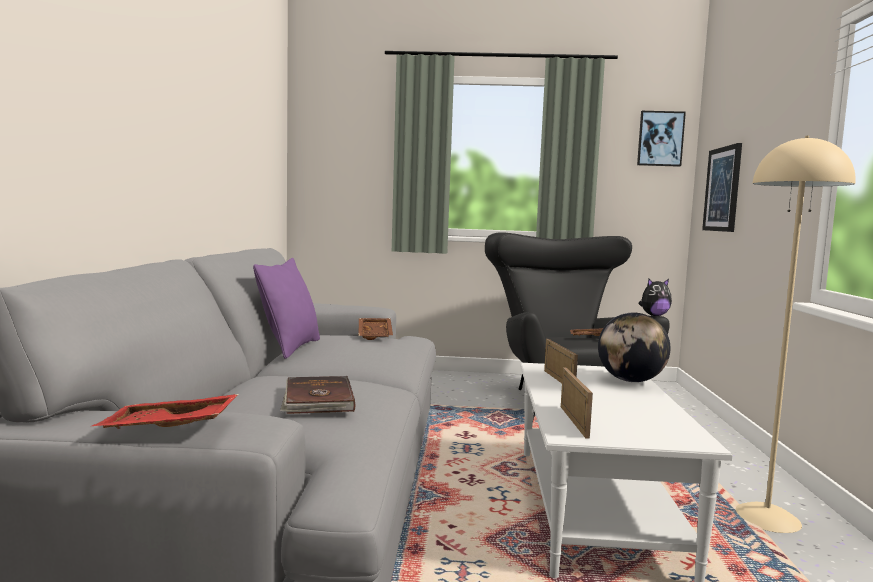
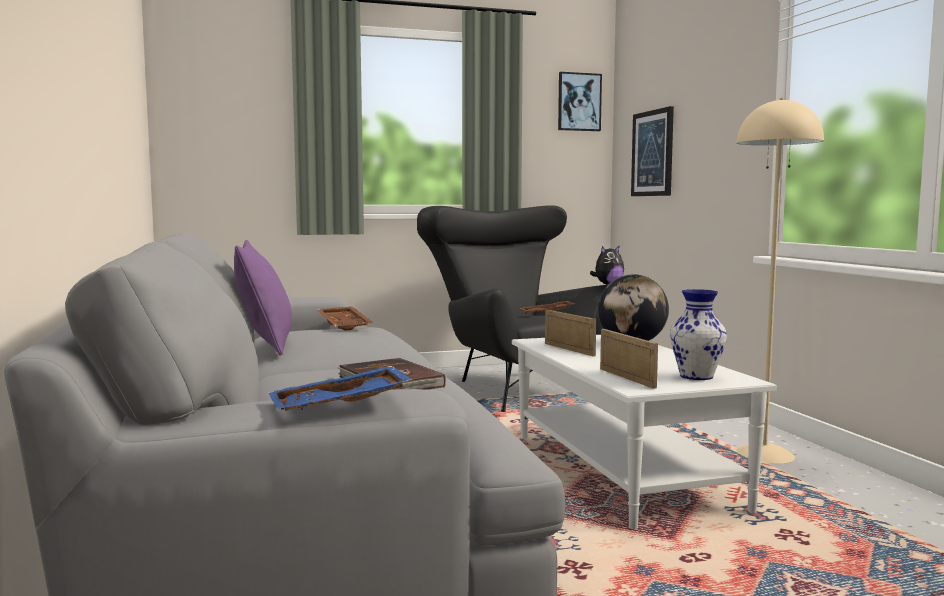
camera: 20 degrees left, 0 degrees up
red tray [92,394,239,429] -> blue tray [268,366,413,411]
none -> vase [670,289,727,380]

